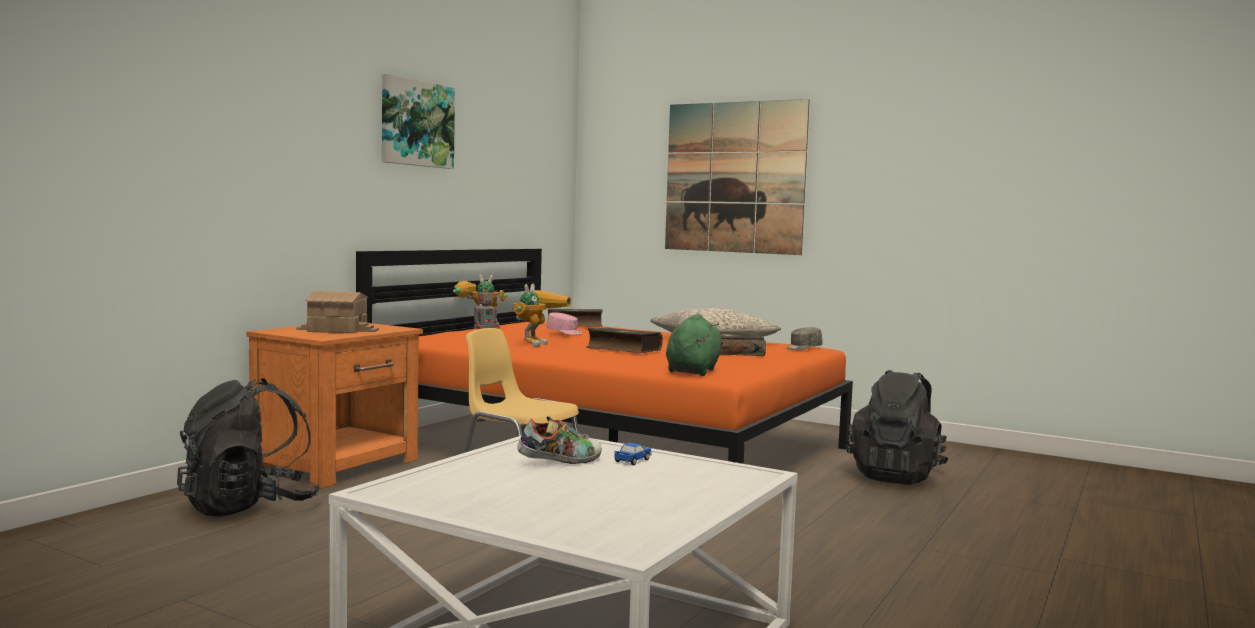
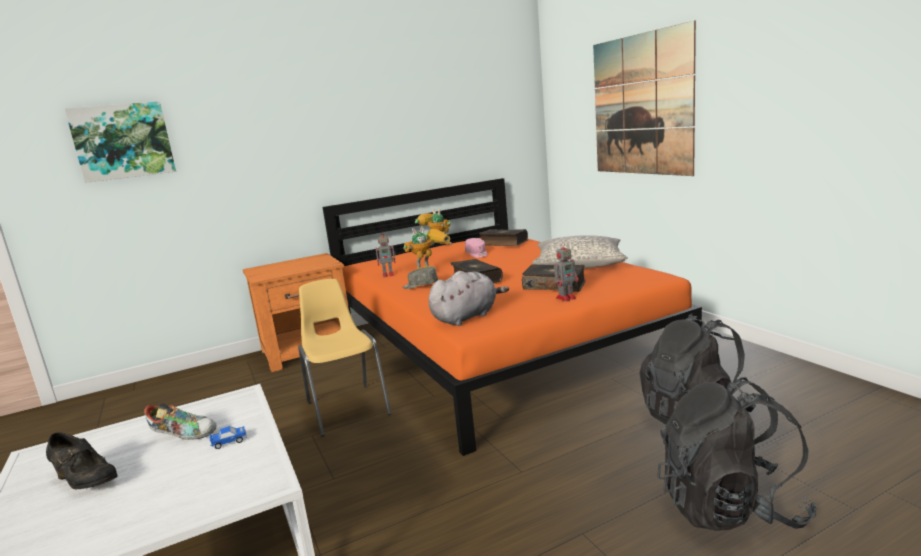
camera: 35 degrees right, 10 degrees up
black backpack [177,378,321,517] -> black backpack moved to [657,377,817,531]
toy house [296,291,379,333] -> none
picture [382,74,455,169] -> picture moved to [64,101,176,183]
green plush toy [666,314,723,376] -> grey plush toy [429,271,509,326]
grey cap [786,327,822,350] -> grey cap moved to [402,267,438,289]
none -> black shoe [46,432,117,489]
none -> toy robot [554,242,579,302]

